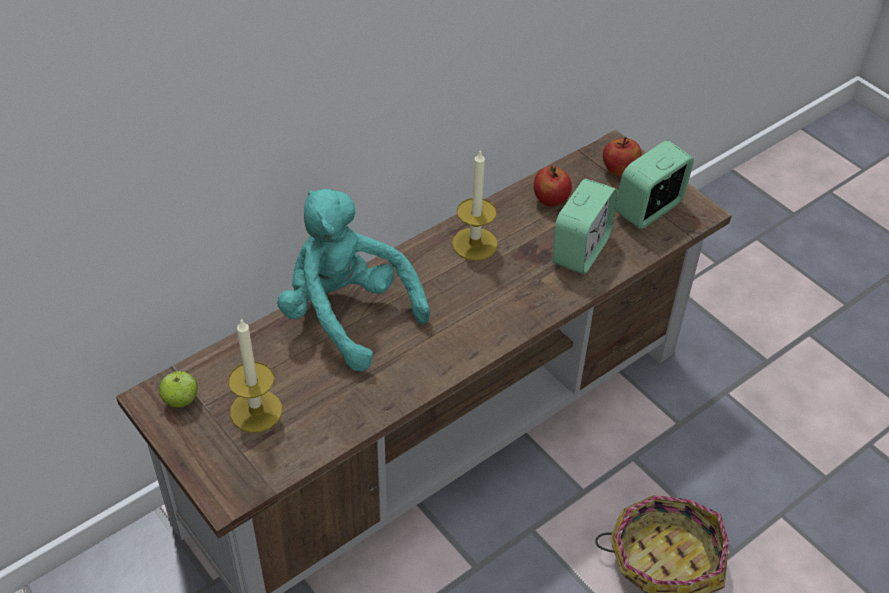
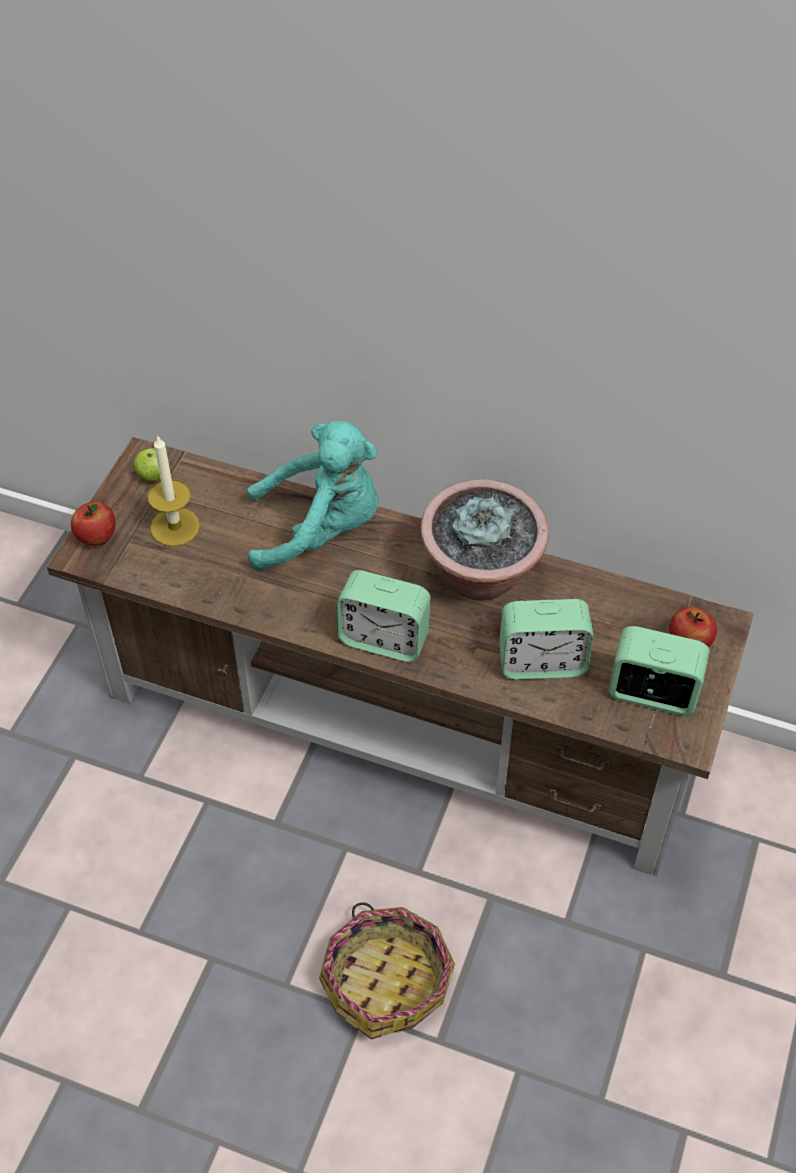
camera: 60 degrees right, 5 degrees up
turquoise plush toy [277,189,430,371] -> turquoise plush toy turned 75 degrees clockwise [247,421,378,572]
candle [452,149,498,261] -> potted plant [420,479,549,600]
apple [533,166,572,207] -> apple moved to [71,501,115,546]
none -> alarm clock [337,570,431,662]

